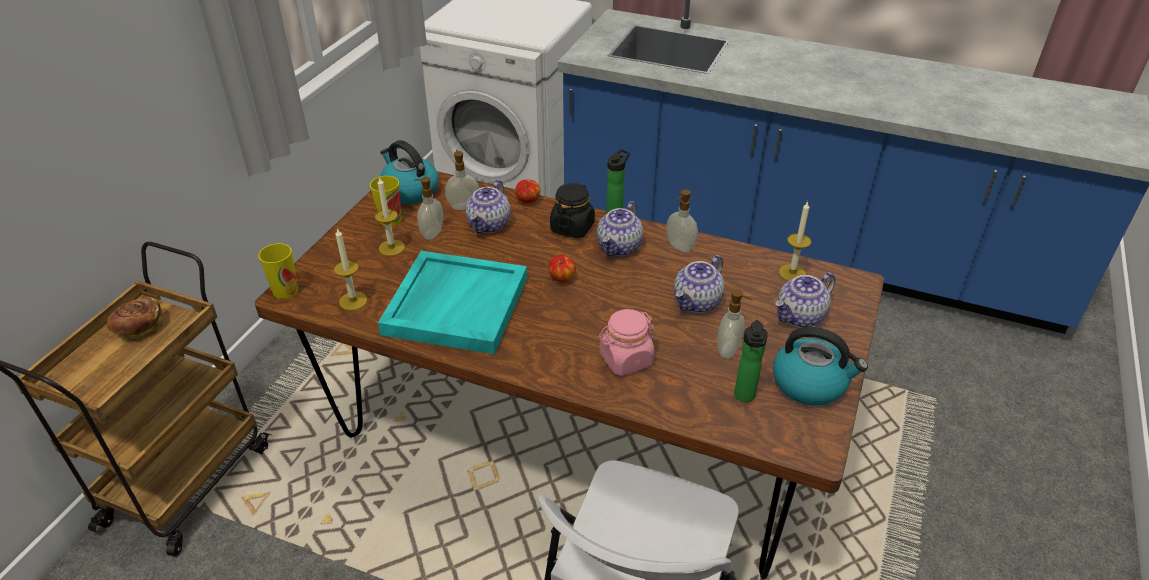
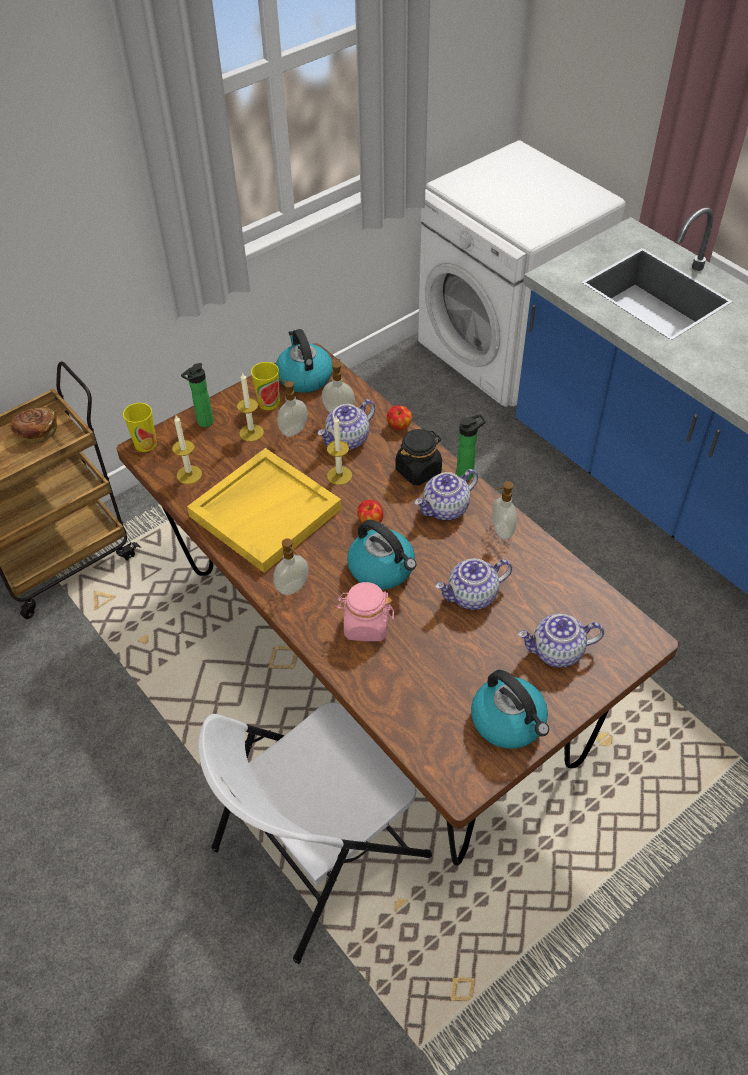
camera: 30 degrees right, 10 degrees up
turquoise tray [378,251,527,354] -> yellow tray [187,448,342,573]
soap dispenser [717,289,752,358] -> soap dispenser moved to [273,538,309,595]
bottle [734,320,768,402] -> bottle moved to [181,363,214,427]
candle [779,201,811,281] -> candle moved to [327,416,352,485]
none -> kettle [347,520,417,590]

